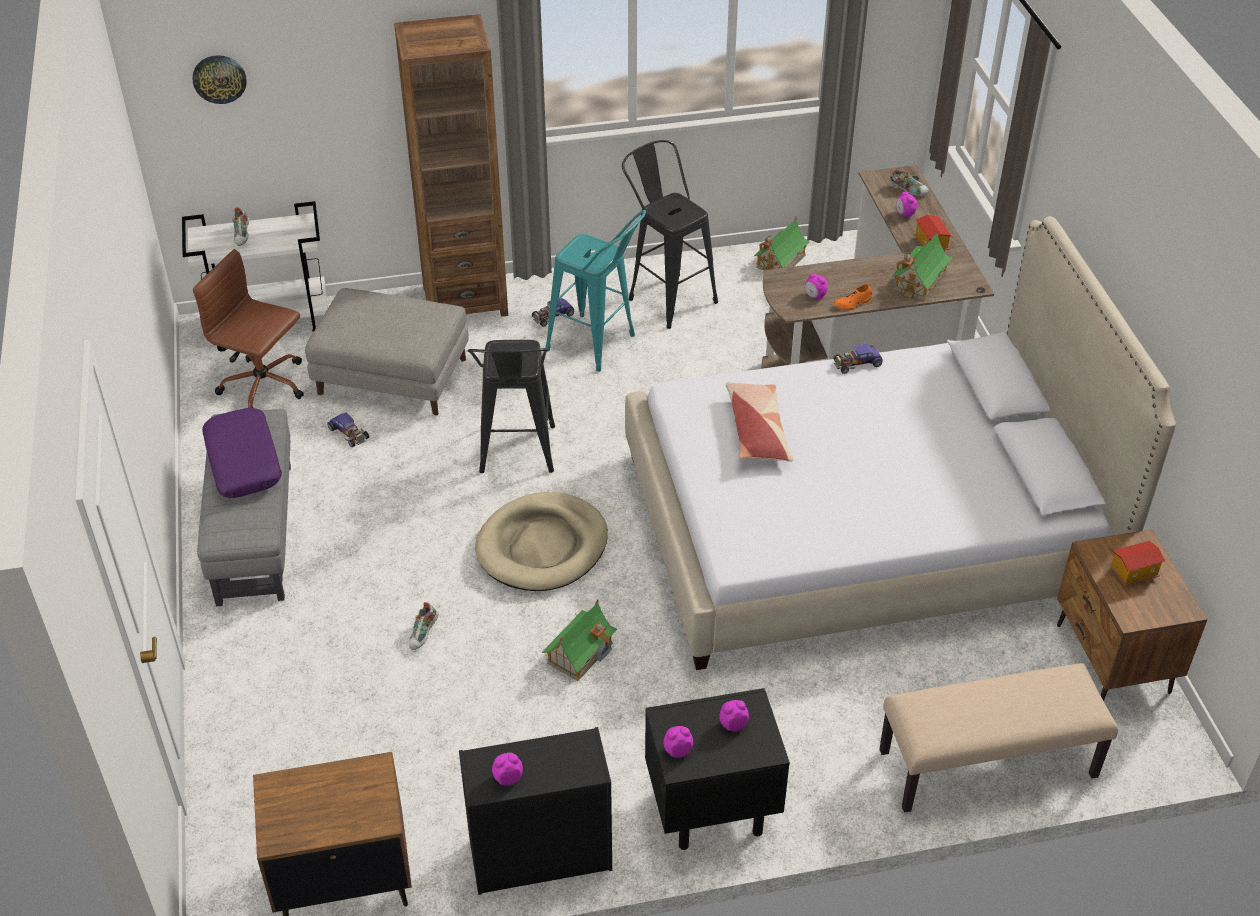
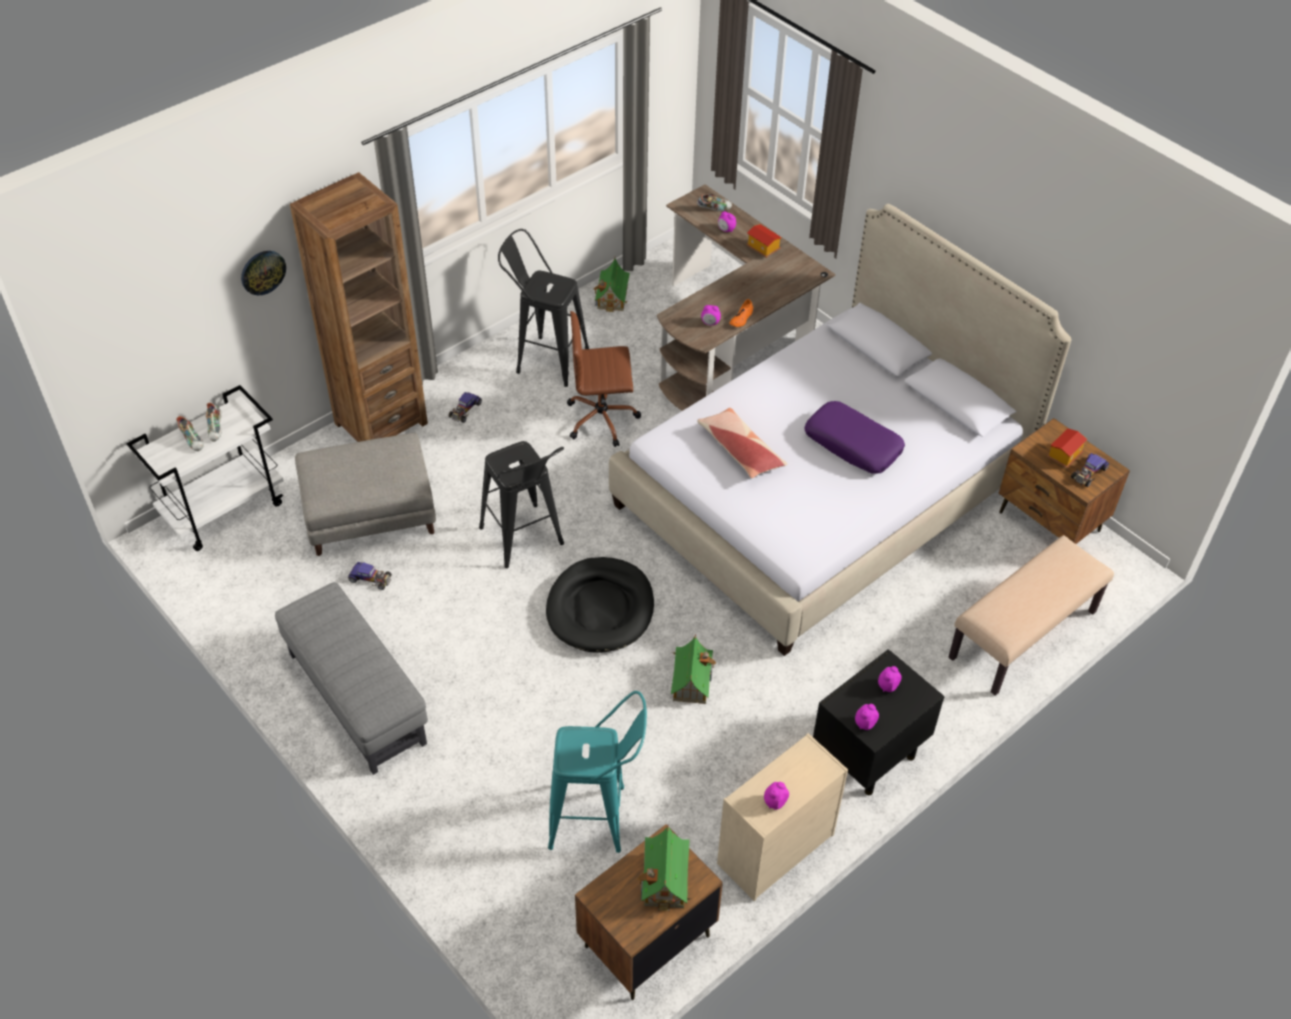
camera: 30 degrees left, 5 degrees up
wall clock [192,55,247,104] -> wall clock moved to [241,251,286,295]
brown office chair [193,249,304,408] -> brown office chair moved to [567,311,641,447]
purple pillow [202,408,282,498] -> purple pillow moved to [804,401,905,474]
shoe [409,602,439,650] -> shoe moved to [205,403,222,442]
black dresser [459,727,612,895] -> beige dresser [717,733,848,901]
beige dog bed [475,492,608,591] -> black dog bed [546,557,654,653]
turquoise stool [546,210,646,372] -> turquoise stool moved to [548,691,647,853]
toy car [833,344,883,374] -> toy car moved to [1071,453,1109,487]
toy house [892,230,952,301] -> toy house moved to [638,826,692,911]

